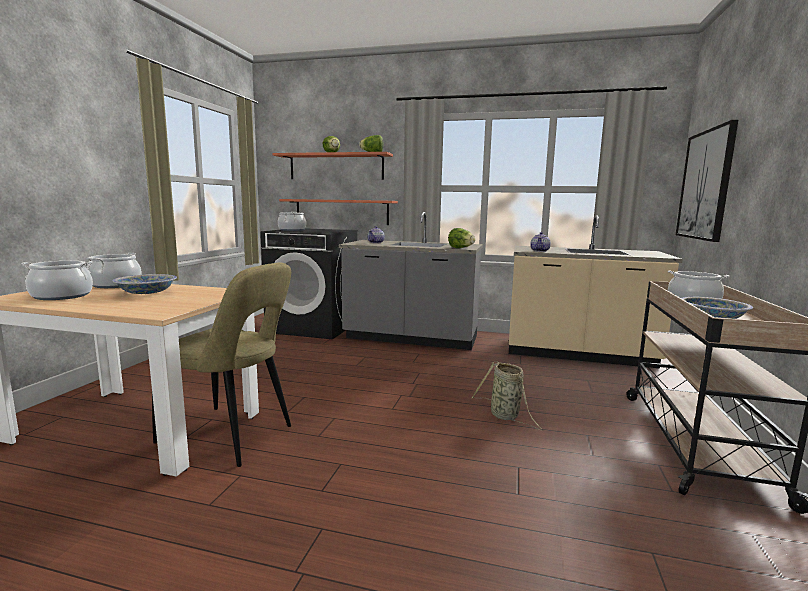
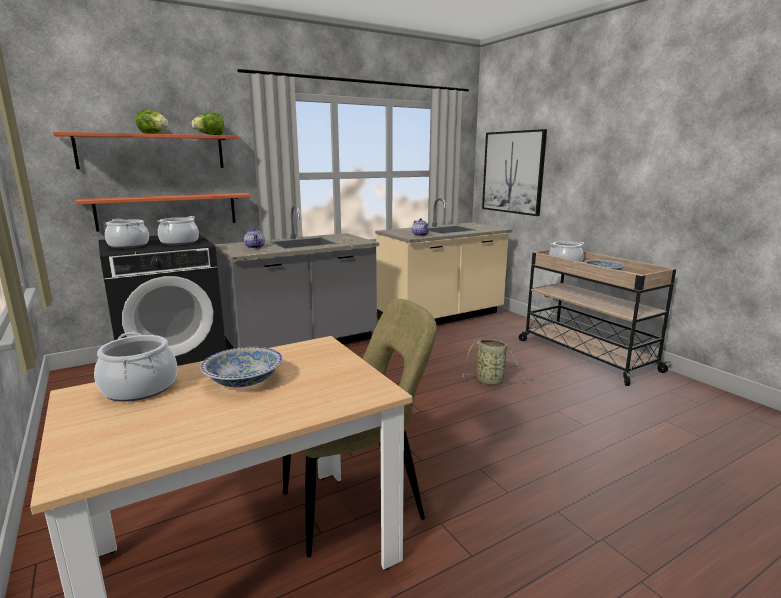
camera: 45 degrees left, 5 degrees up
cooking pot [21,261,93,300] -> cooking pot moved to [158,216,199,245]
lettuce [448,228,475,248] -> none

